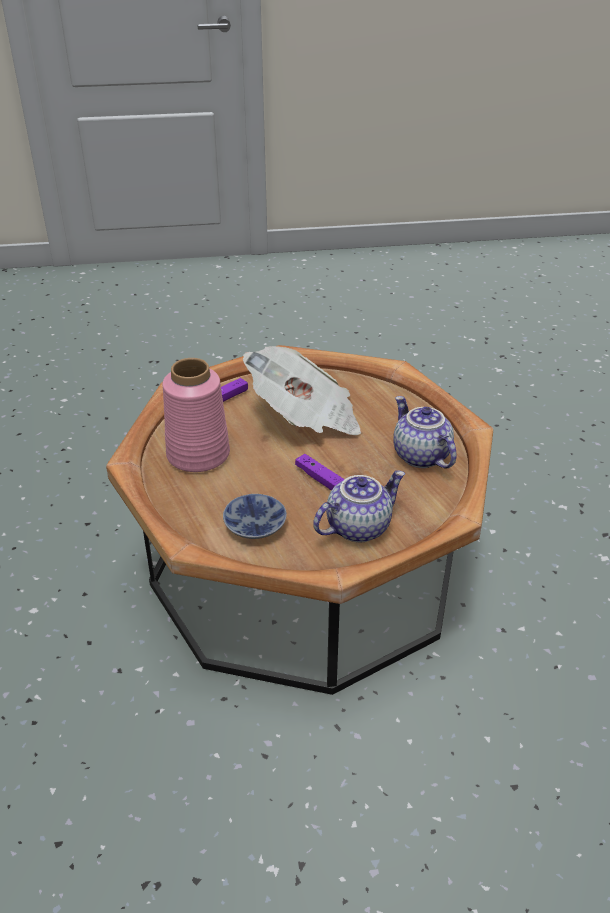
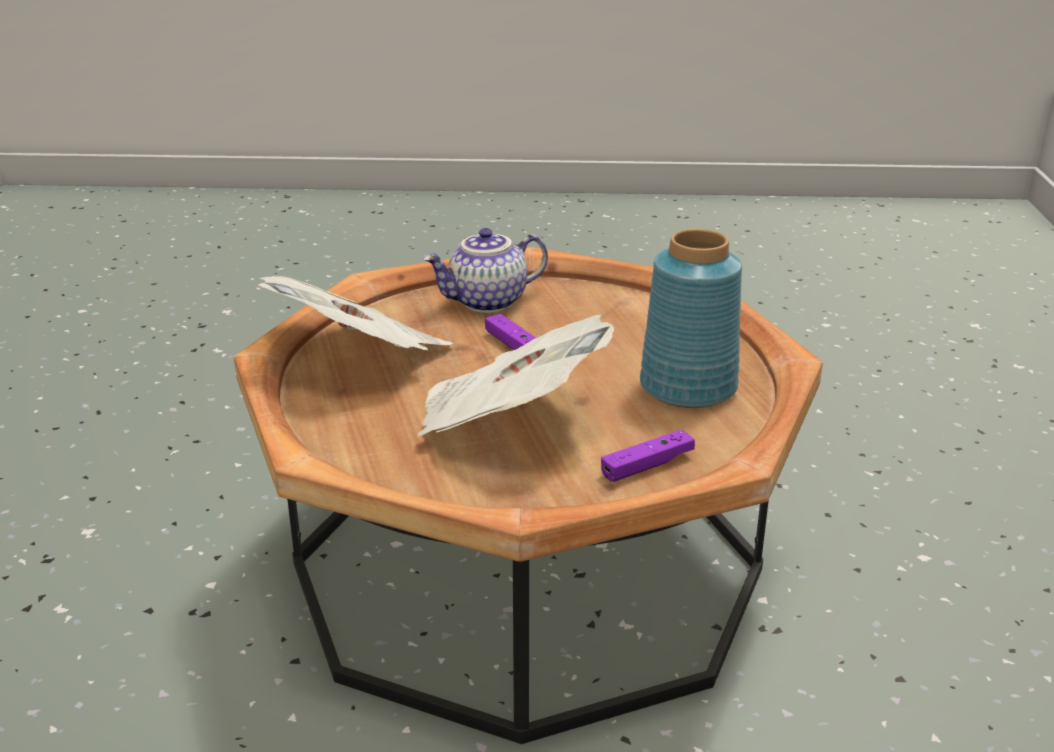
camera: 170 degrees left, 10 degrees down
pink vase [162,358,230,472] -> blue vase [640,228,742,408]
bowl [223,494,287,539] -> none
teapot [393,396,456,469] -> newspaper [257,276,453,350]

